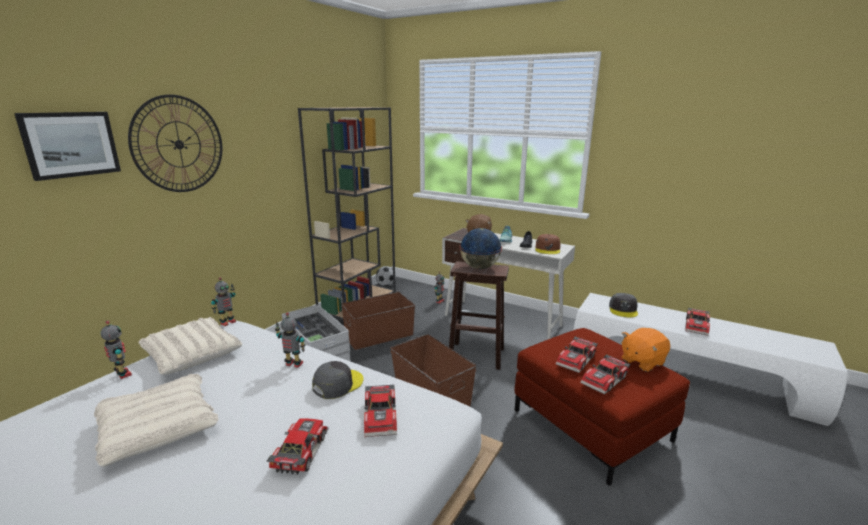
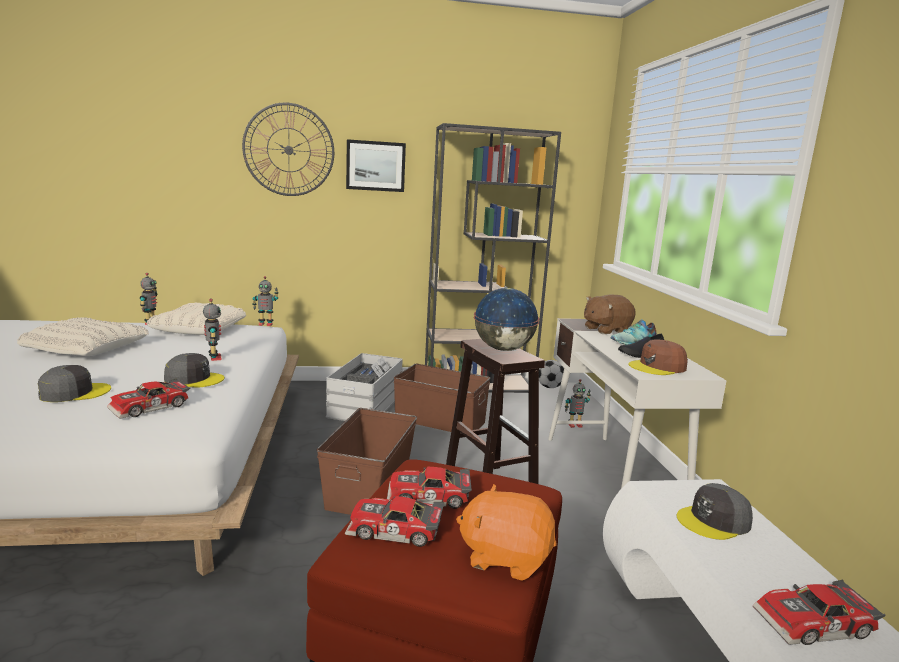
camera: 50 degrees right, 5 degrees down
picture [14,112,121,181] -> picture moved to [346,139,406,192]
toy car [267,418,329,475] -> grey cap [38,365,111,402]

